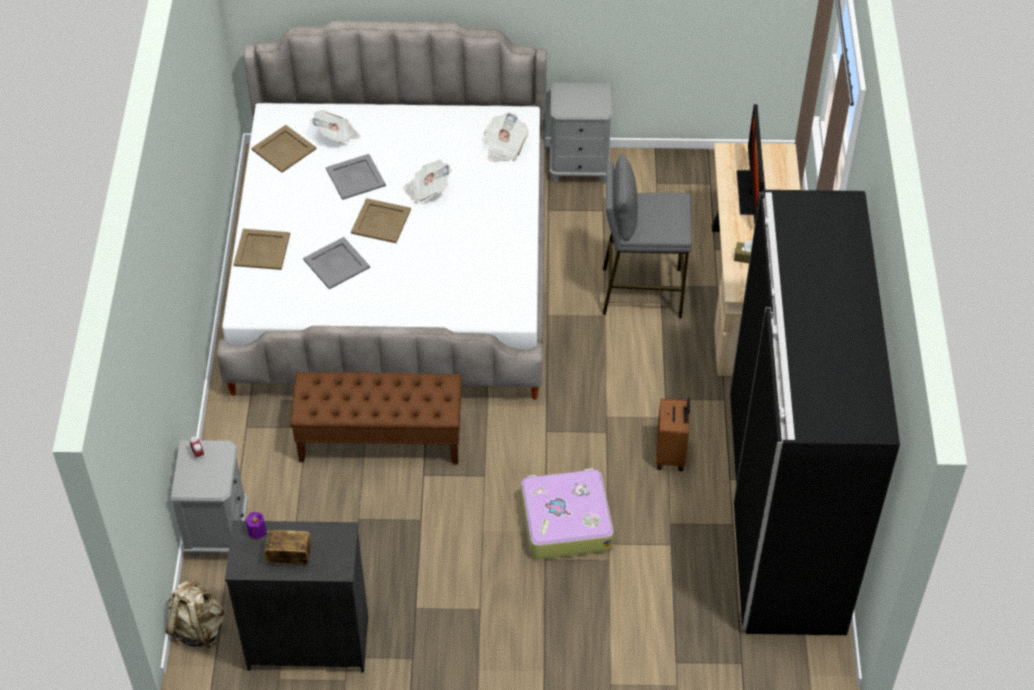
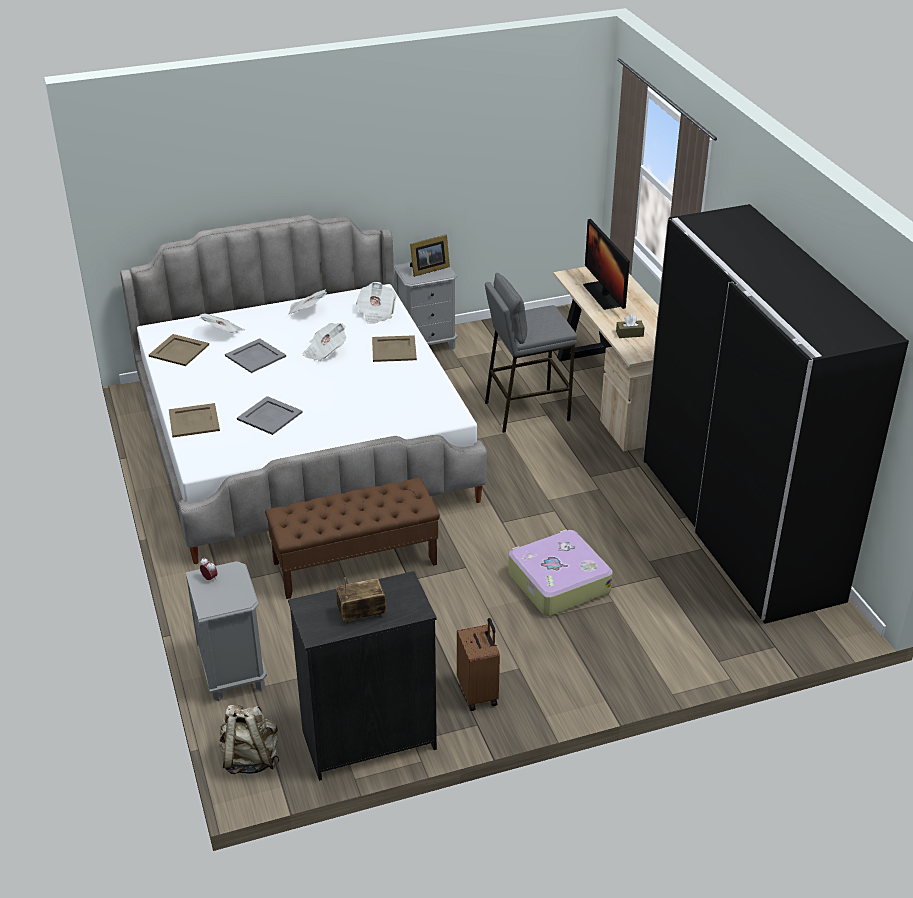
camera: 20 degrees left, 15 degrees down
purple candle [246,512,267,539] -> none
beige tray [351,198,411,243] -> beige tray moved to [372,335,417,362]
brown suitcase [656,398,690,471] -> brown suitcase moved to [457,618,500,711]
none -> newspaper [289,289,327,314]
none -> picture frame [410,235,450,277]

